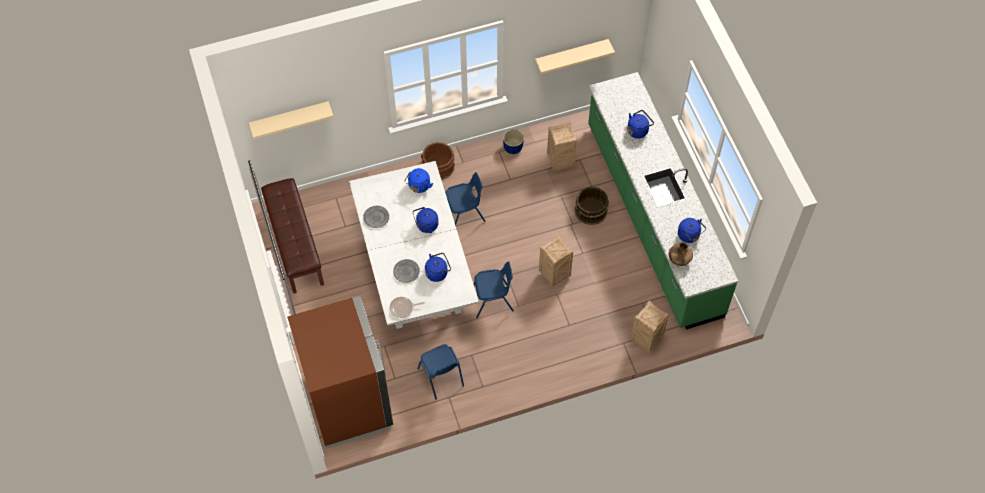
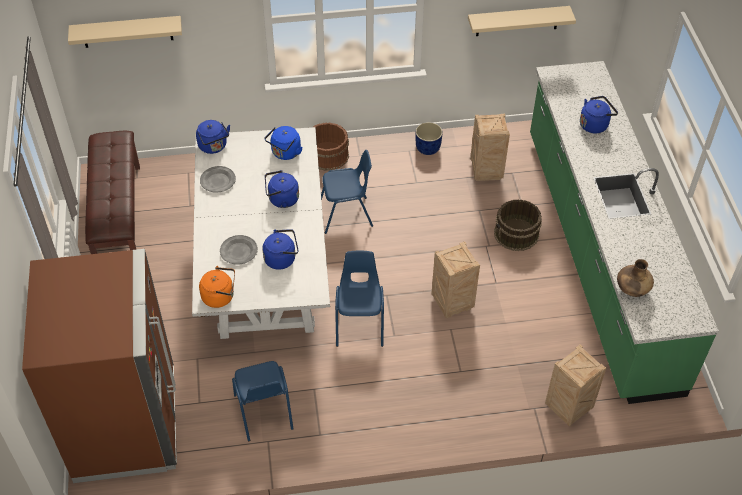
camera: 10 degrees right, 10 degrees down
frying pan [390,297,425,318] -> orange kettle [199,266,235,308]
blue chair [473,261,514,318] -> blue chair turned 90 degrees counterclockwise [335,251,384,347]
blue kettle [678,218,706,243] -> blue kettle moved to [196,120,230,154]

